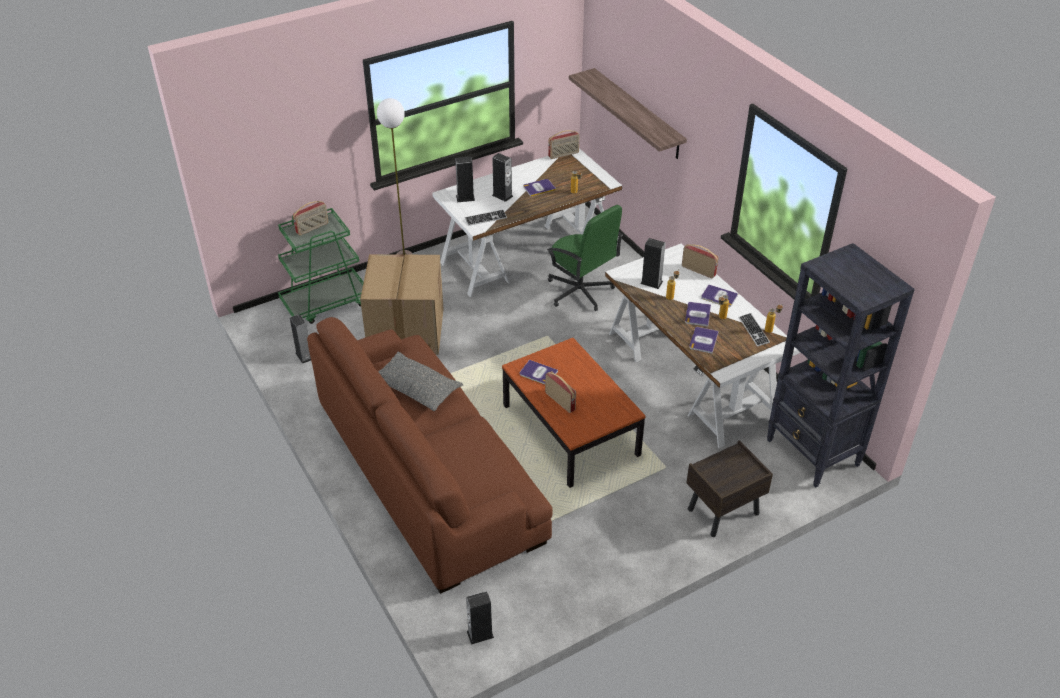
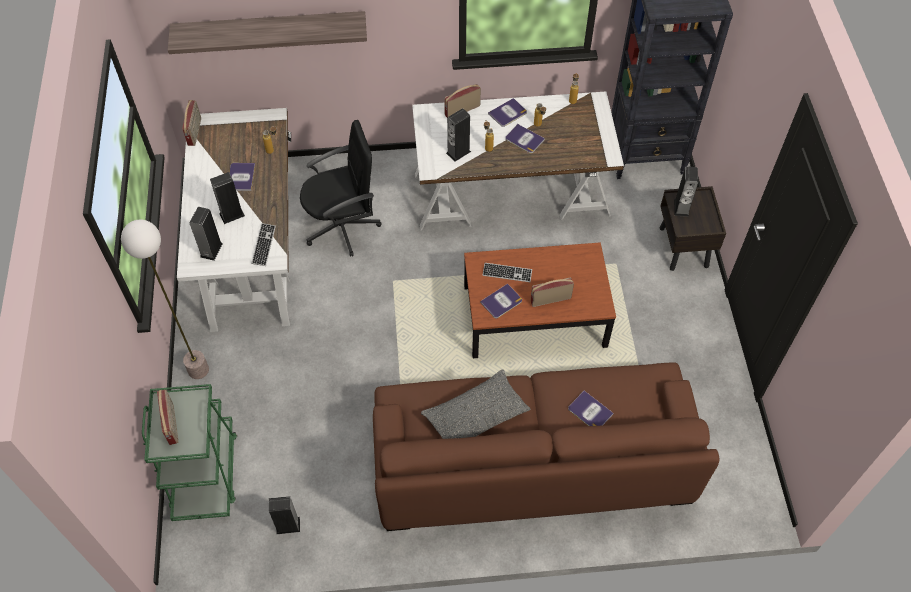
camera: 65 degrees left, 15 degrees up
cardboard box [360,254,444,355] -> none
speaker [466,591,494,645] -> speaker moved to [674,166,698,217]
green office chair [547,205,623,311] -> black office chair [300,120,382,257]
book [689,327,719,354] -> book moved to [568,391,614,426]
keyboard [739,313,770,347] -> keyboard moved to [482,263,532,282]

